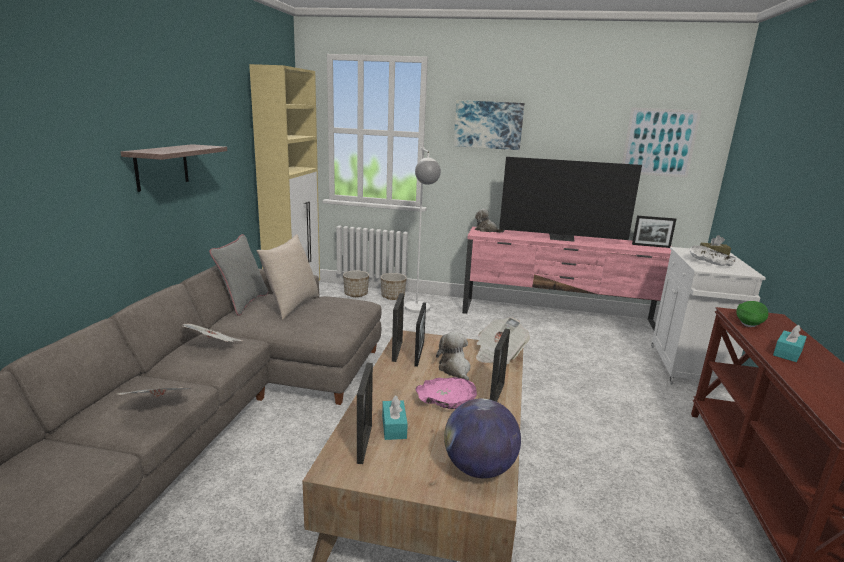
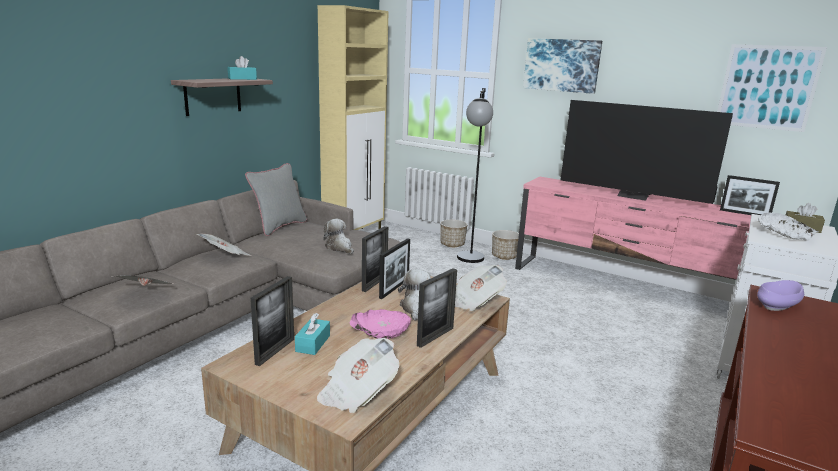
camera: 20 degrees right, 0 degrees up
beige pillow [257,234,319,320] -> none
planter [343,271,369,297] -> planter moved to [492,230,519,260]
white floor lamp [405,147,441,313] -> black floor lamp [457,88,493,263]
globe [444,399,521,478] -> newspaper [317,338,399,413]
plush toy [475,209,504,233] -> plush toy moved to [323,219,354,254]
green bowl [736,301,768,327] -> purple bowl [757,280,804,311]
turquoise tissue box [773,325,807,362] -> turquoise tissue box moved to [227,56,257,80]

